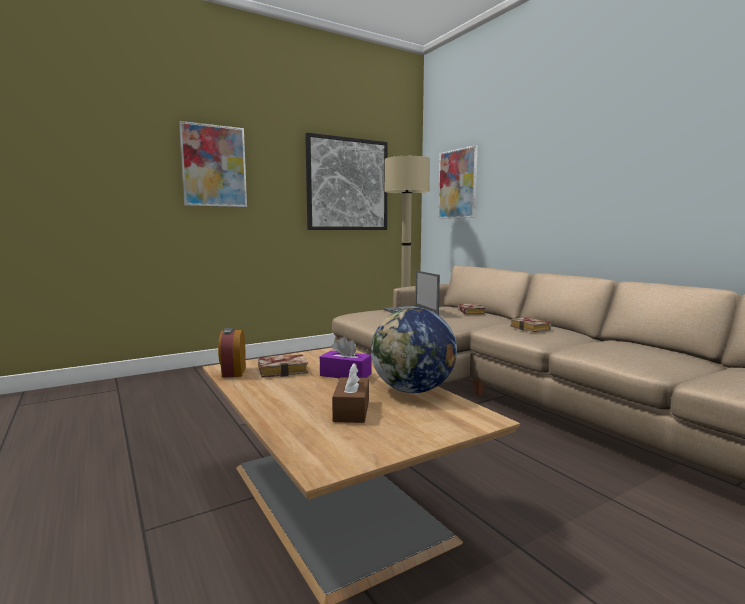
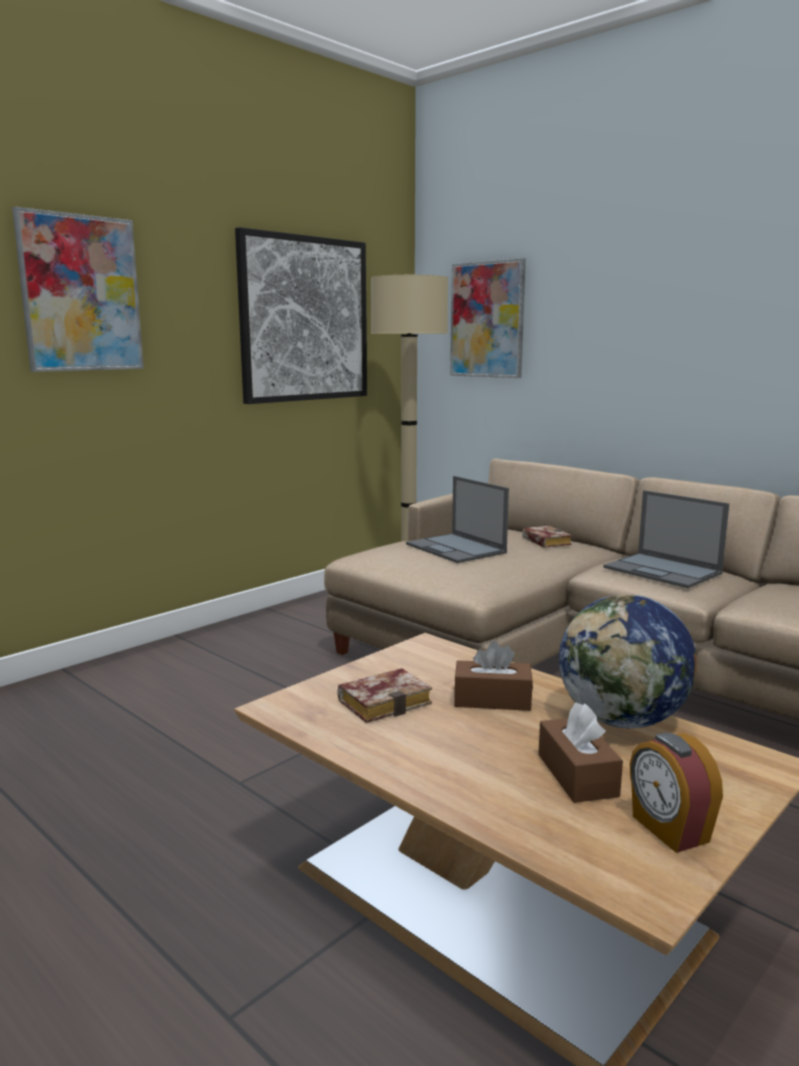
camera: 15 degrees left, 5 degrees up
alarm clock [218,328,246,378] -> alarm clock moved to [630,732,723,853]
purple tissue box [320,337,372,378] -> brown tissue box [454,641,533,711]
book [510,317,551,332] -> laptop [603,490,729,588]

